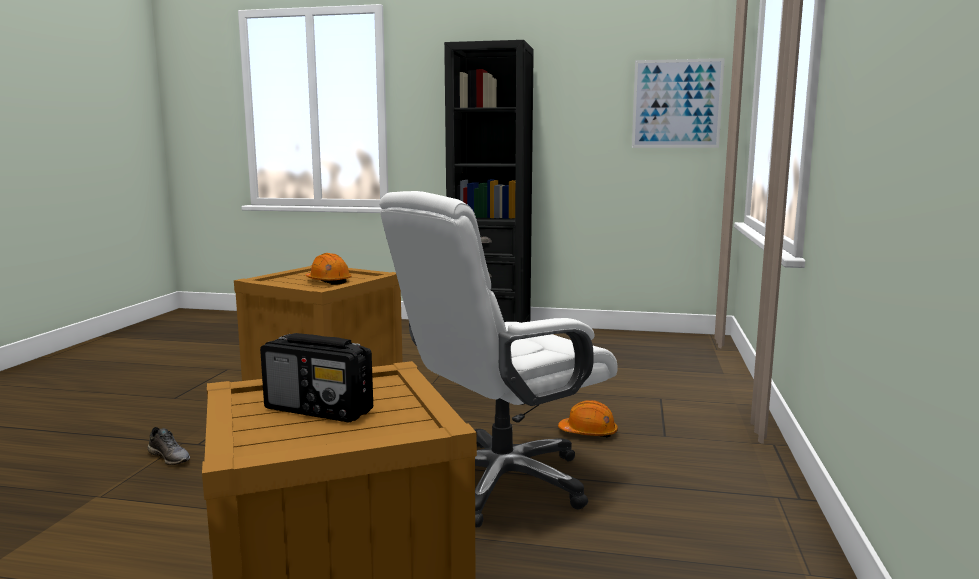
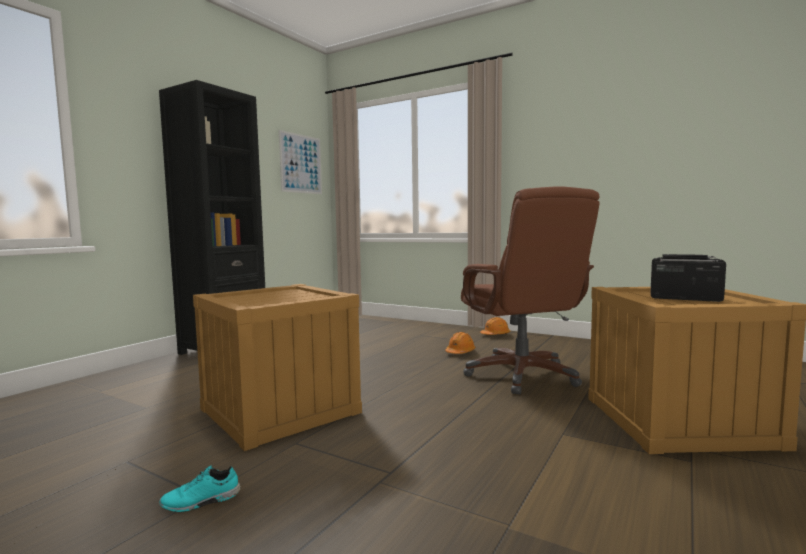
camera: 70 degrees left, 5 degrees down
grey shoe [148,427,190,465] -> none
radio [260,333,373,423] -> radio turned 105 degrees counterclockwise [650,254,726,302]
orange hard hat [305,253,351,285] -> orange hard hat moved to [480,317,510,335]
white office chair [379,191,618,527] -> brown office chair [461,186,600,395]
none -> turquoise shoe [159,465,241,512]

